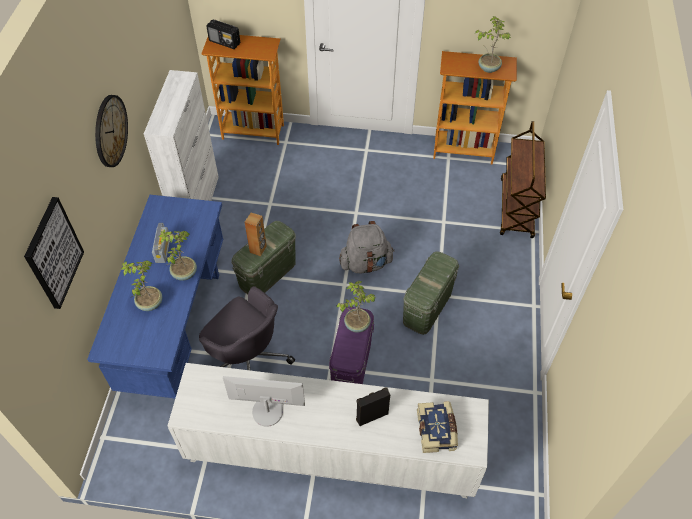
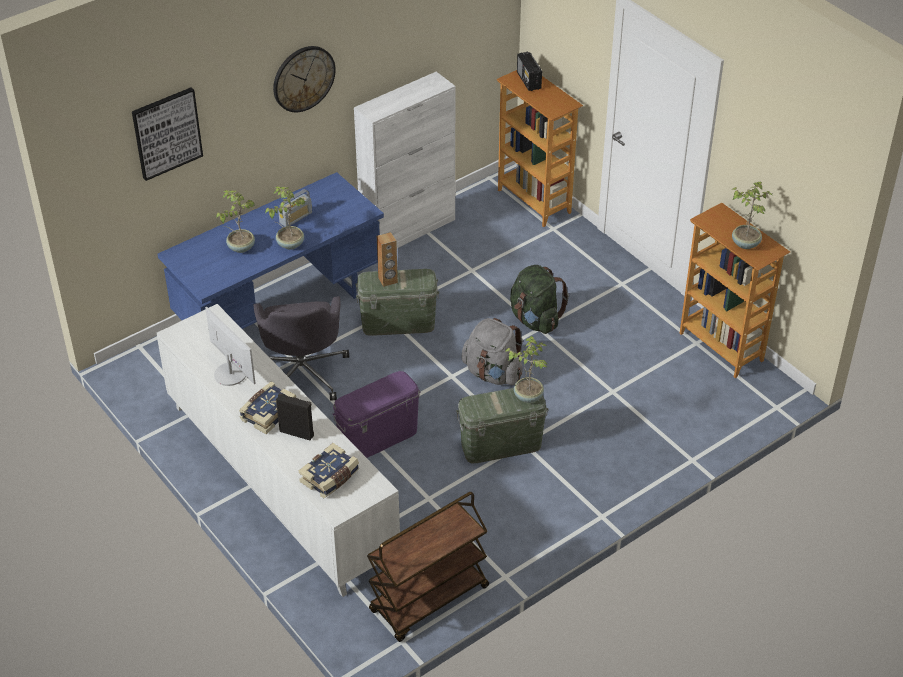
camera: 45 degrees right, 10 degrees down
potted plant [336,281,376,333] -> potted plant moved to [505,336,547,403]
brown cart [500,121,546,238] -> brown cart moved to [367,492,489,642]
none -> book [239,382,296,434]
none -> green backpack [510,265,569,334]

